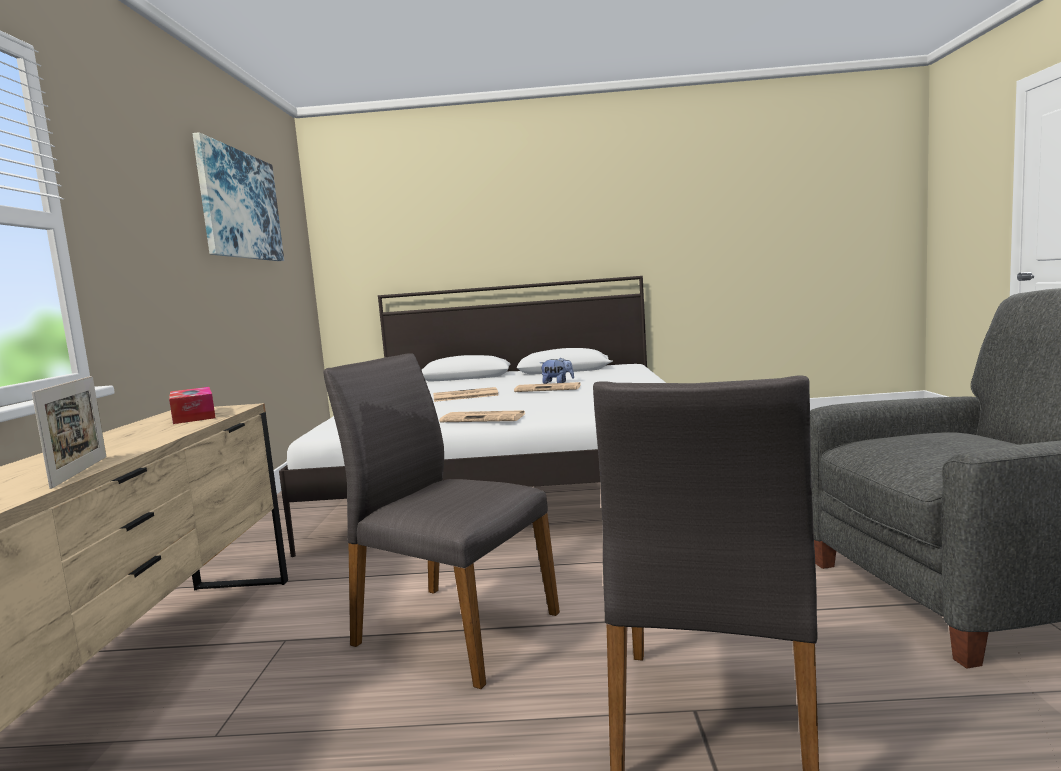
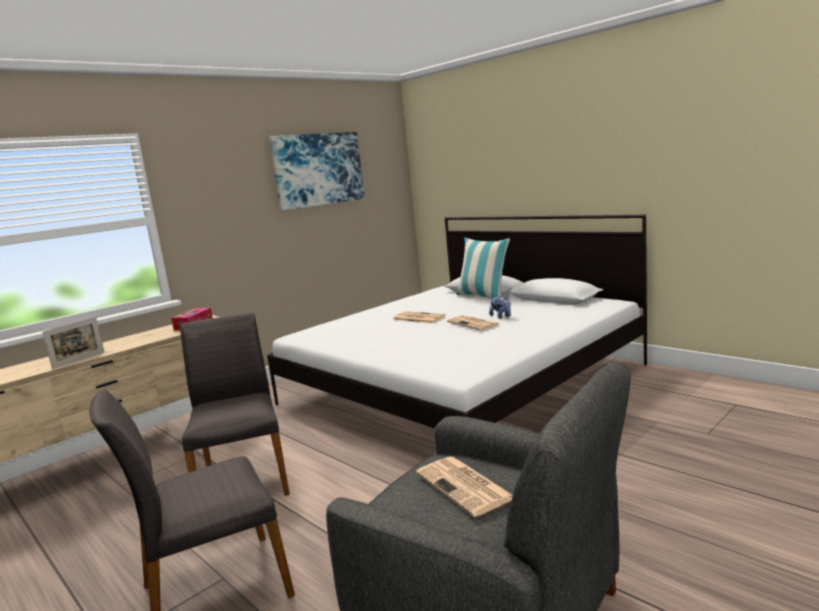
camera: 45 degrees right, 5 degrees up
newspaper [439,410,525,422] -> newspaper moved to [416,457,513,517]
none -> pillow [456,237,510,299]

